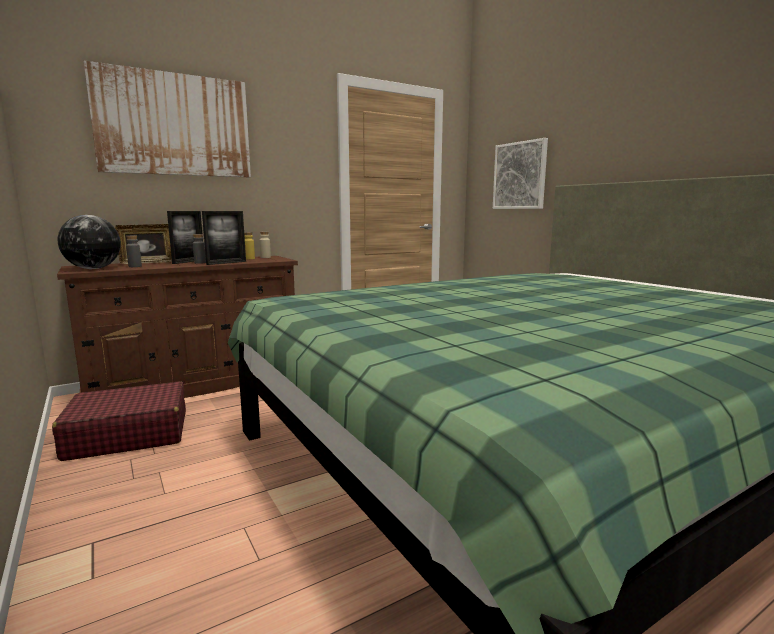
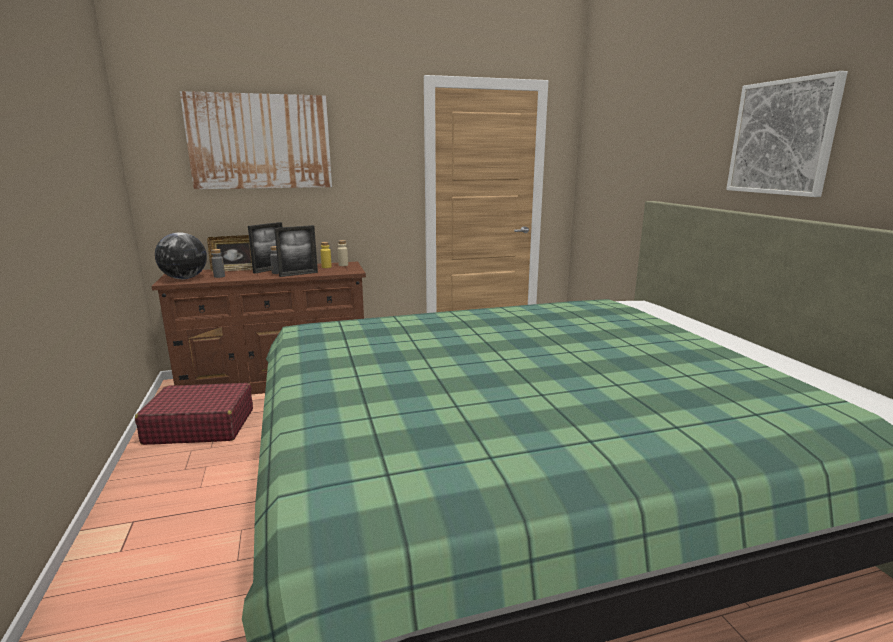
camera: 15 degrees right, 5 degrees up
picture [493,138,548,209] -> picture moved to [726,71,848,197]

